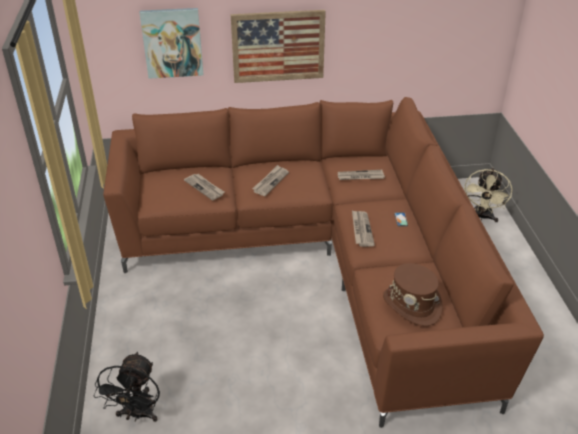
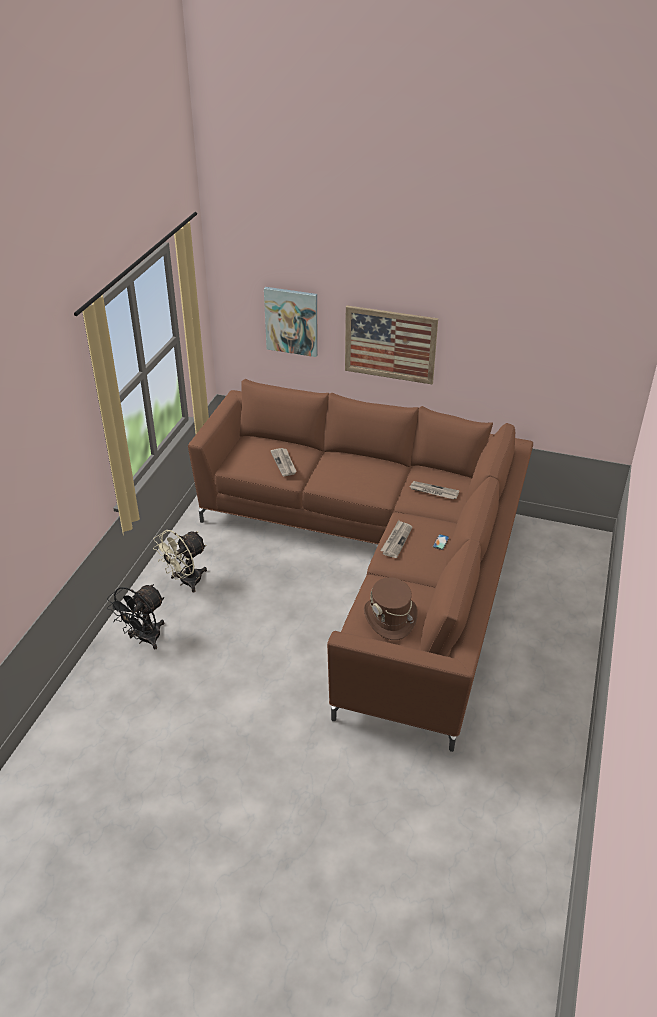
camera: 25 degrees right, 0 degrees up
newspaper [252,165,289,196] -> none
beige fan [464,168,512,223] -> beige fan moved to [153,530,207,592]

